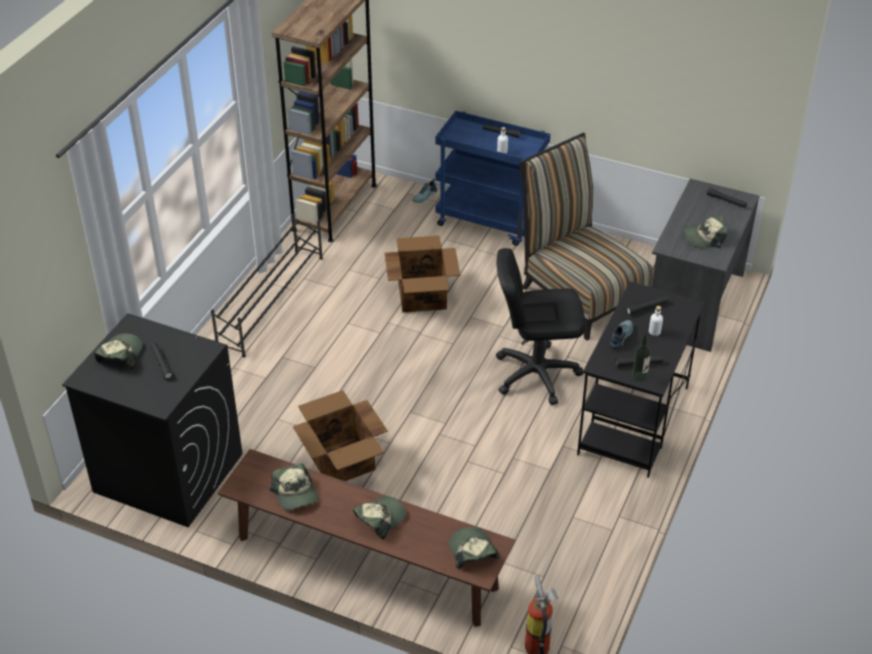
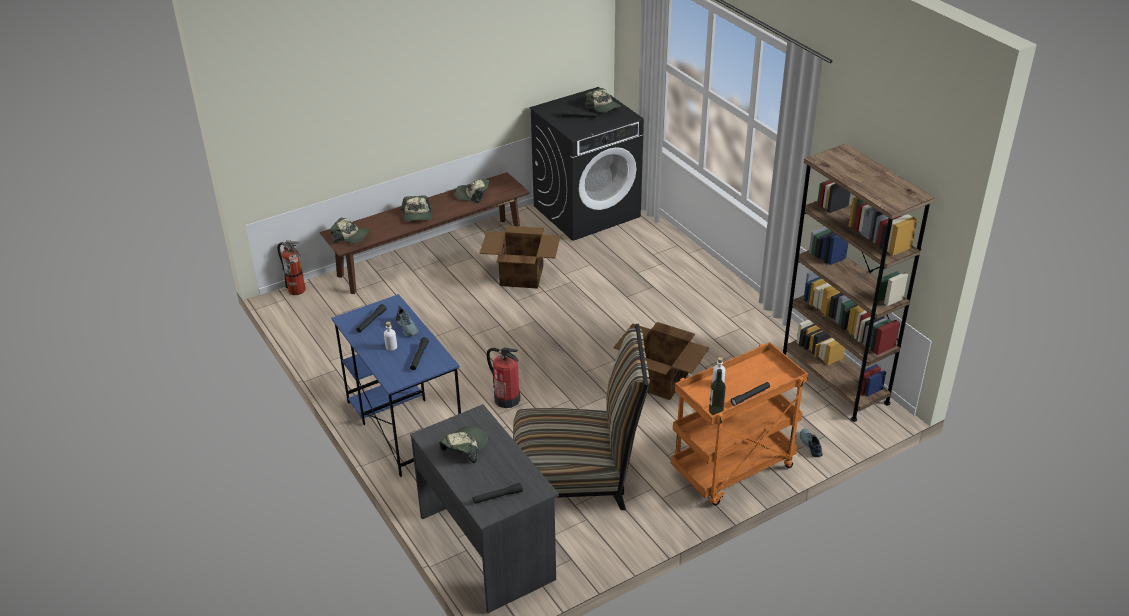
camera: 125 degrees right, 5 degrees down
black shoe rack [211,214,323,357] -> none
blue cart [435,111,550,246] -> orange cart [671,342,808,506]
black office chair [496,248,585,405] -> fire extinguisher [487,348,520,408]
black desk [577,282,705,478] -> blue desk [331,294,461,477]
bottle [632,335,651,382] -> bottle moved to [709,369,726,415]

